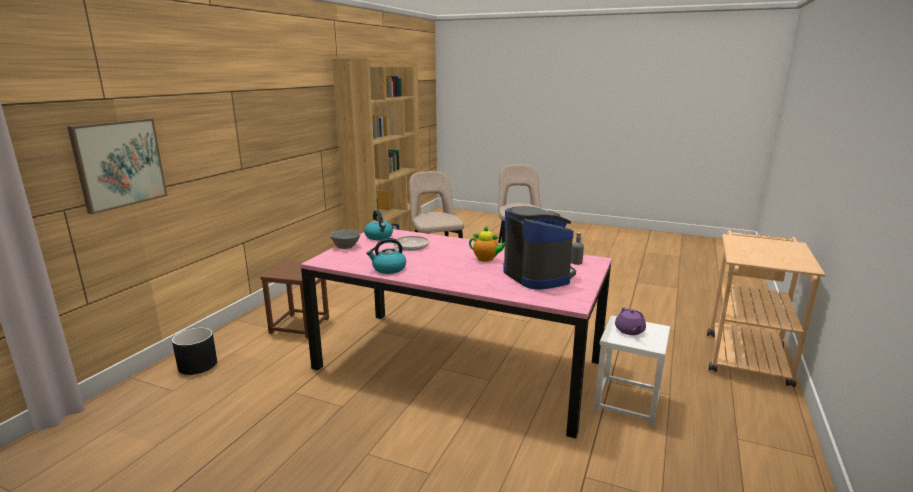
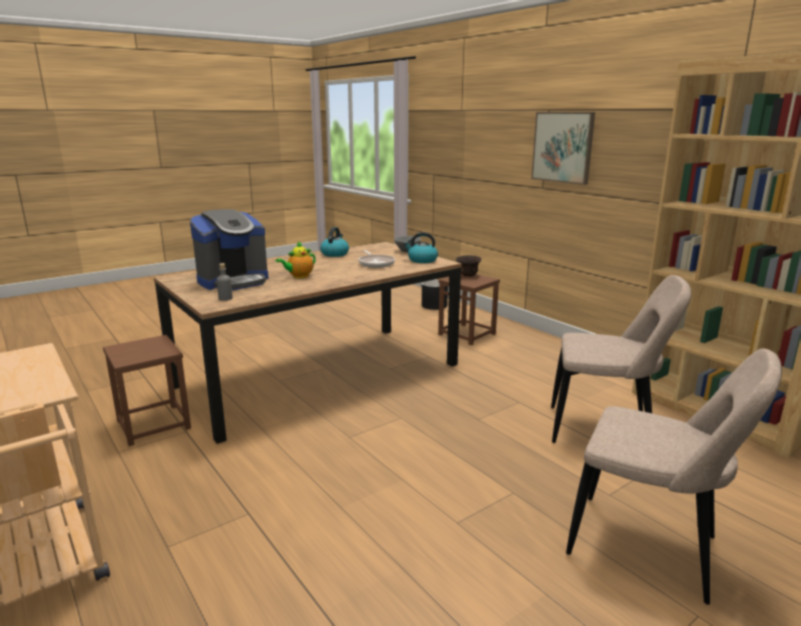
camera: 120 degrees right, 0 degrees up
picture [67,118,167,214] -> picture moved to [531,112,595,185]
pink dining table [300,229,612,439] -> brown dining table [154,242,462,444]
coffee machine [503,206,576,290] -> coffee machine turned 45 degrees counterclockwise [190,209,268,290]
white stool [594,315,670,426] -> brown stool [103,335,191,446]
purple teapot [615,307,646,335] -> none
none -> brown bowl [456,255,482,277]

